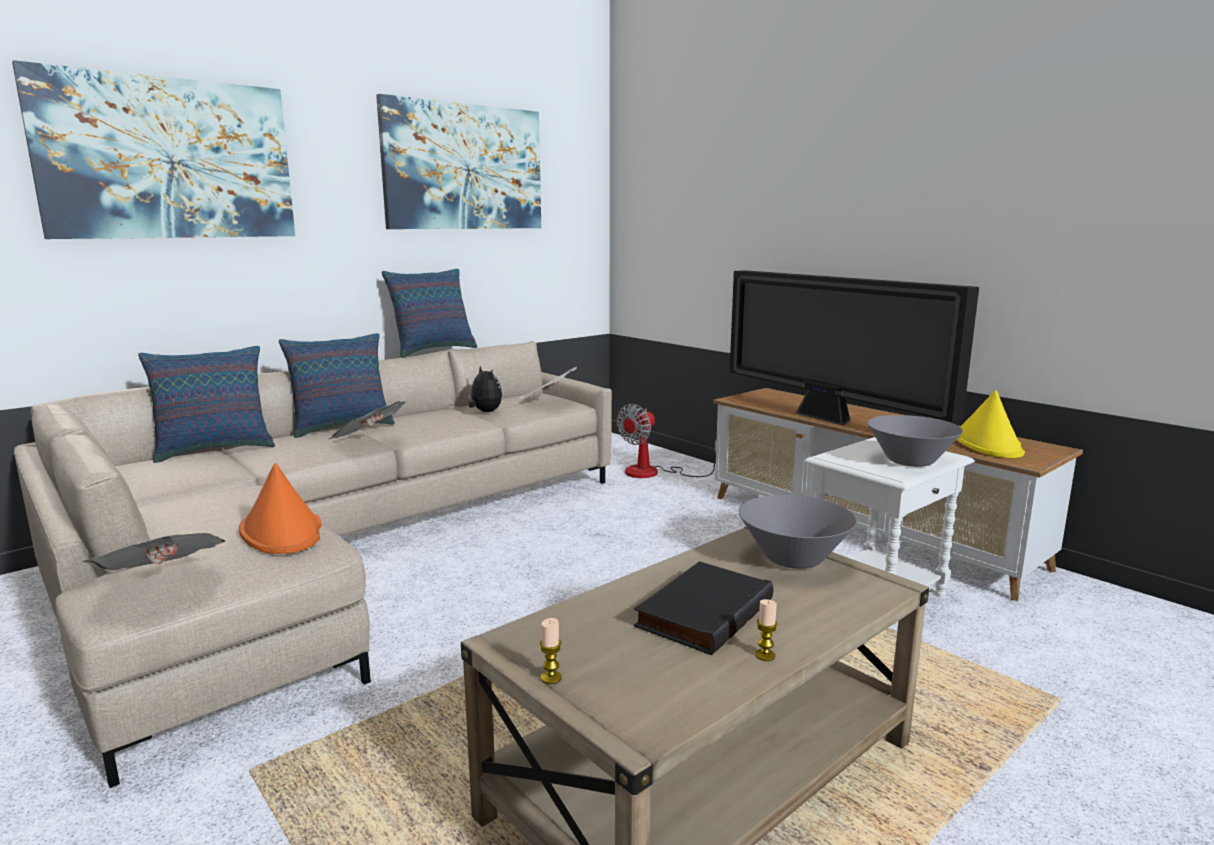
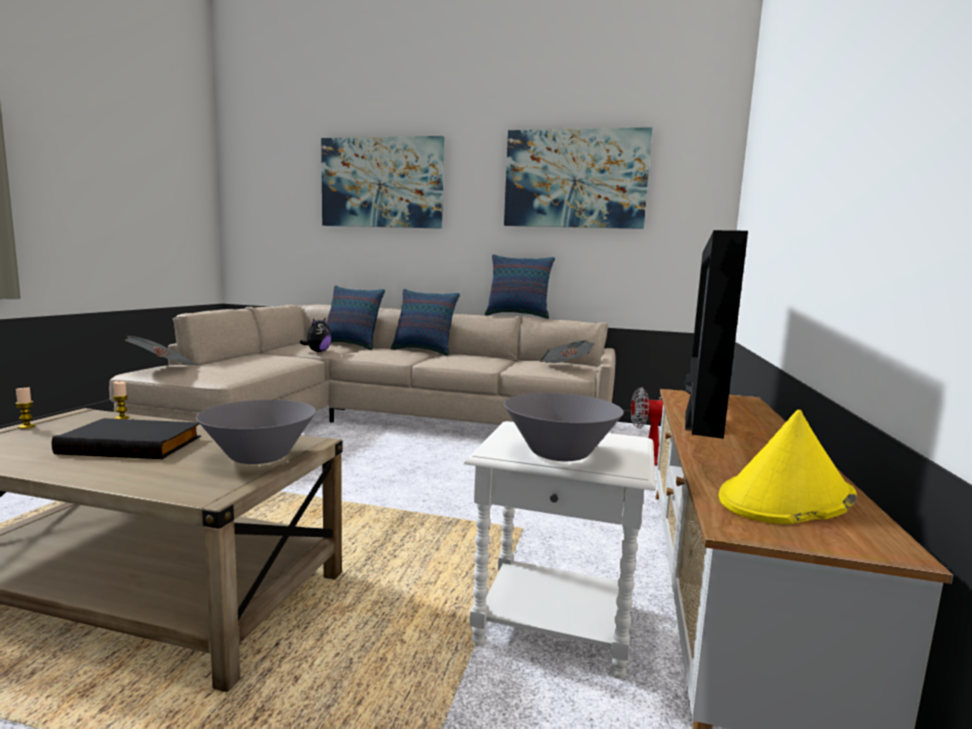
camera: 55 degrees right, 5 degrees down
orange hat [239,463,322,554] -> none
newspaper [329,401,406,439] -> none
plush toy [468,366,502,412] -> plush toy moved to [300,317,332,352]
candle [755,599,778,661] -> candle moved to [113,381,130,419]

